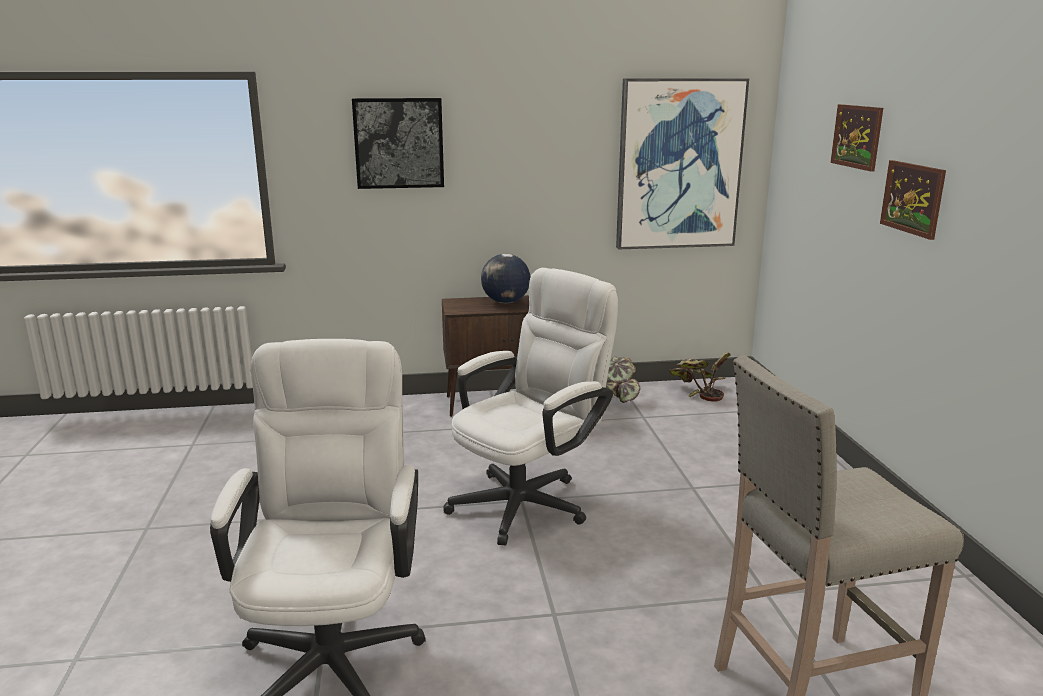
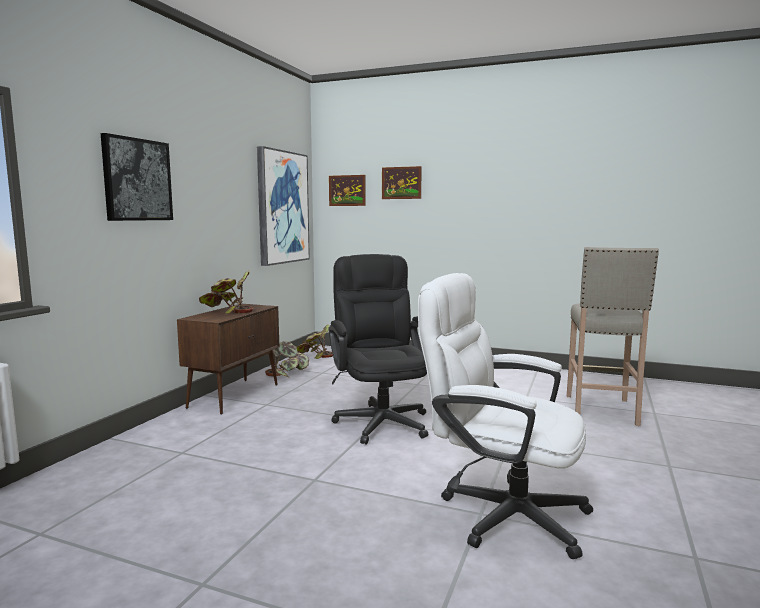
camera: 60 degrees left, 10 degrees down
white office chair [444,268,618,546] -> black office chair [329,254,428,445]
globe [481,254,530,303] -> potted plant [199,271,254,314]
picture [880,160,946,240] -> picture moved to [329,175,366,206]

